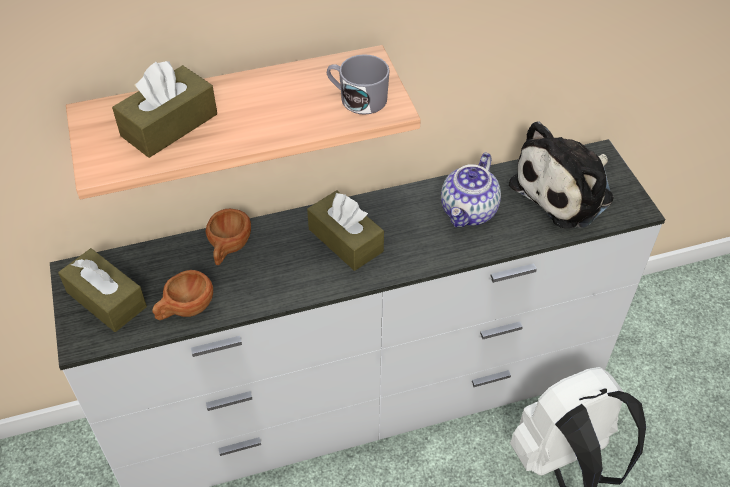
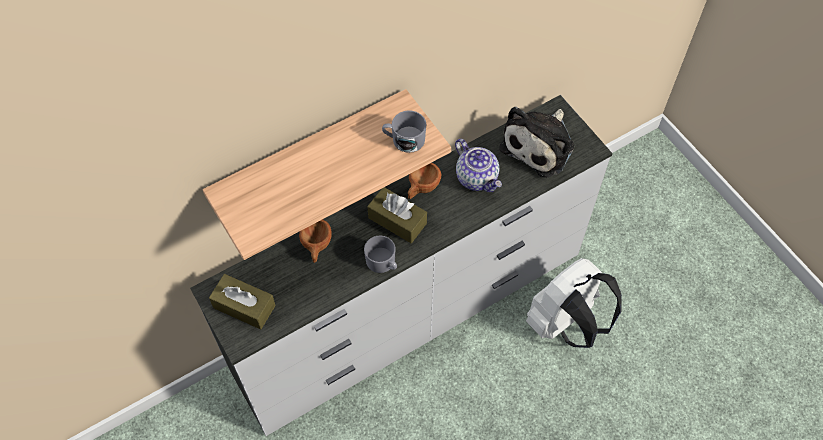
camera: 15 degrees left, 10 degrees up
brown tissue box [112,61,217,158] -> none
brown cup [152,270,213,320] -> brown cup moved to [408,163,441,199]
teapot [441,152,501,227] -> teapot turned 45 degrees counterclockwise [455,139,502,192]
none -> grey mug [364,235,397,273]

